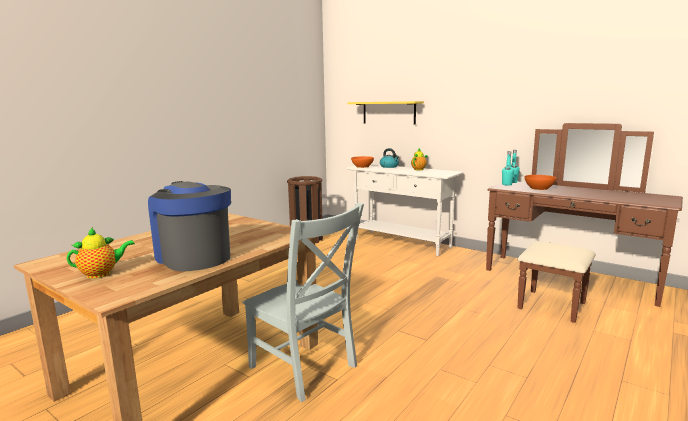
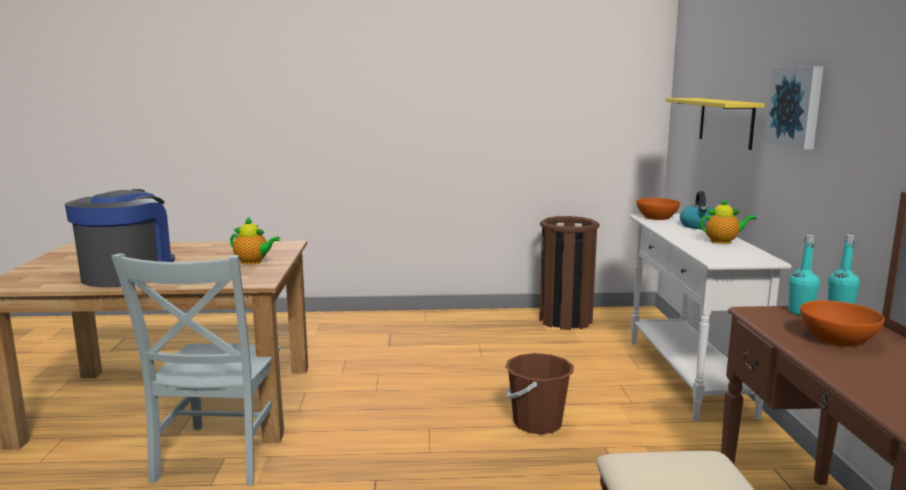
camera: 50 degrees right, 0 degrees up
teapot [66,227,135,279] -> teapot moved to [230,217,281,265]
none -> brown bucket [505,353,574,434]
none -> picture [765,67,823,149]

